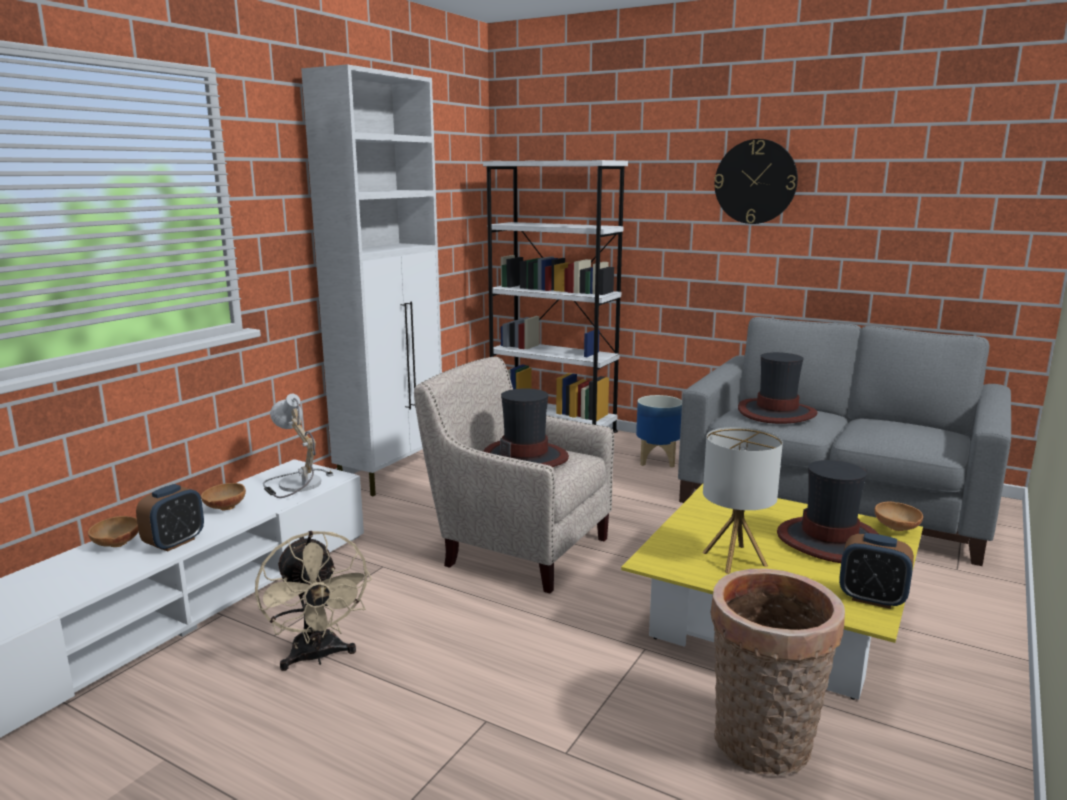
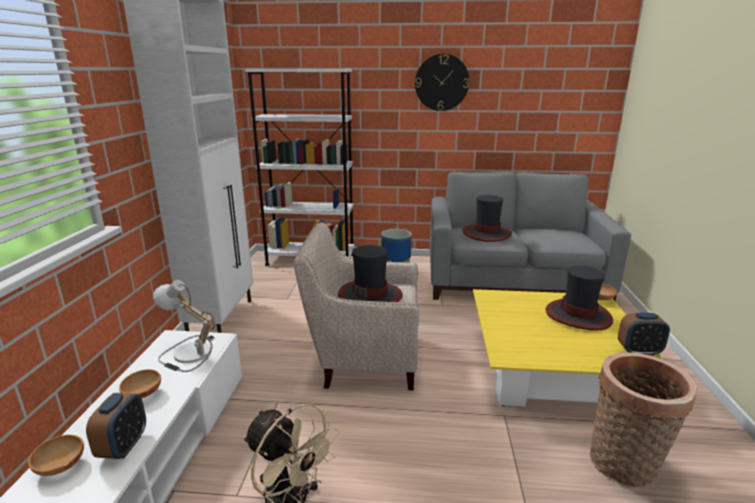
camera: 25 degrees left, 5 degrees up
table lamp [702,427,783,574] -> none

